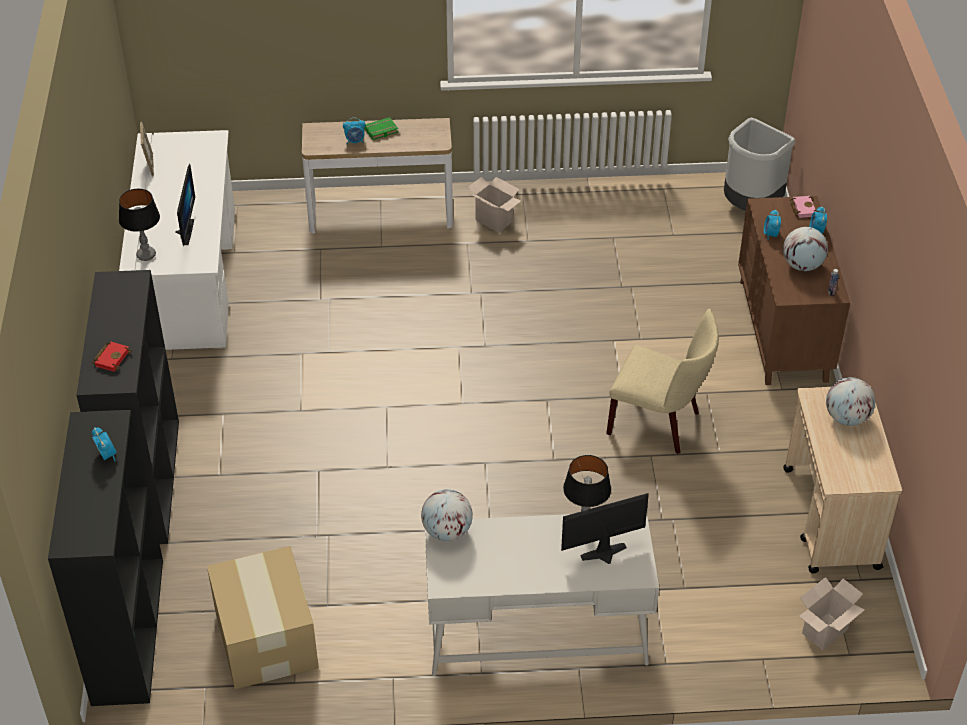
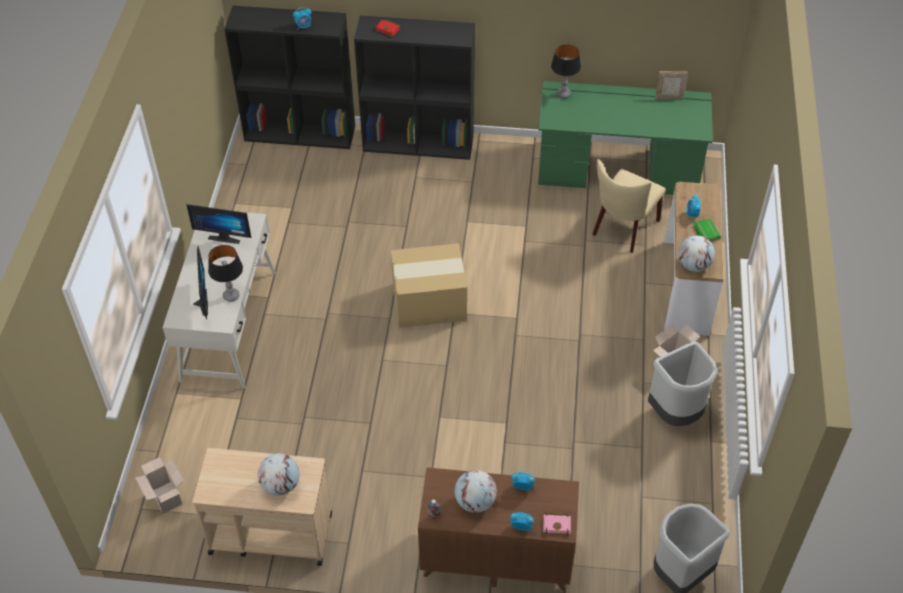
camera: 100 degrees right, 5 degrees up
white desk [119,130,235,350] -> green desk [538,81,713,195]
monitor [175,164,195,246] -> monitor moved to [186,204,251,244]
cardboard box [207,546,319,690] -> cardboard box moved to [391,243,467,328]
globe [421,489,473,541] -> globe moved to [678,235,715,272]
beige chair [606,309,719,454] -> beige chair moved to [593,159,666,253]
none -> grey trash can [648,341,717,426]

